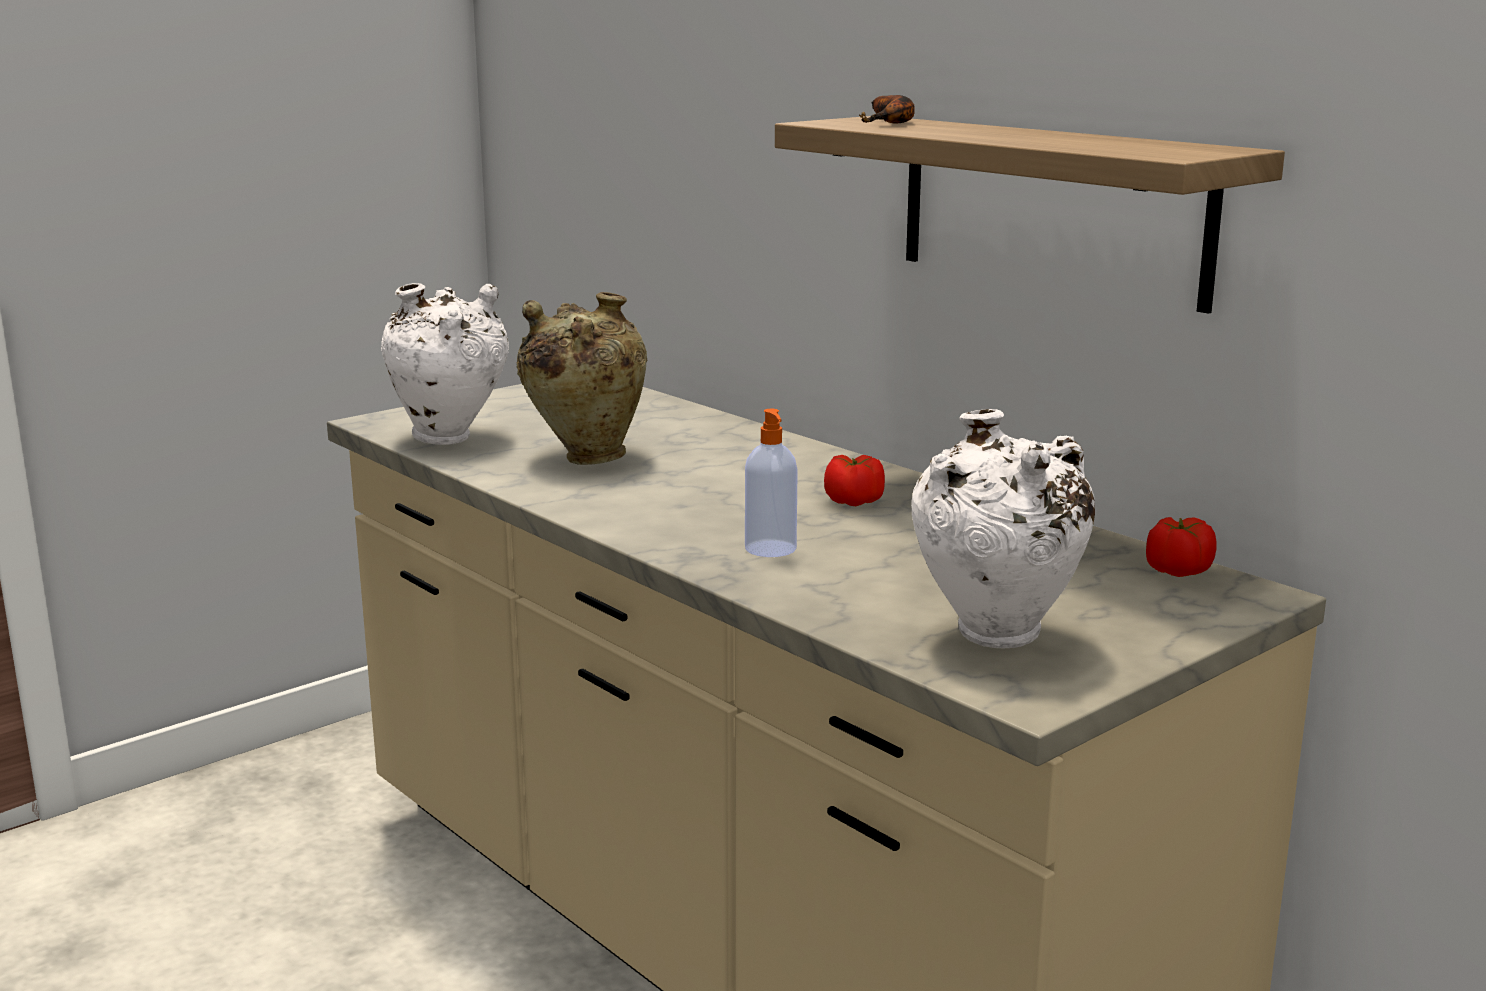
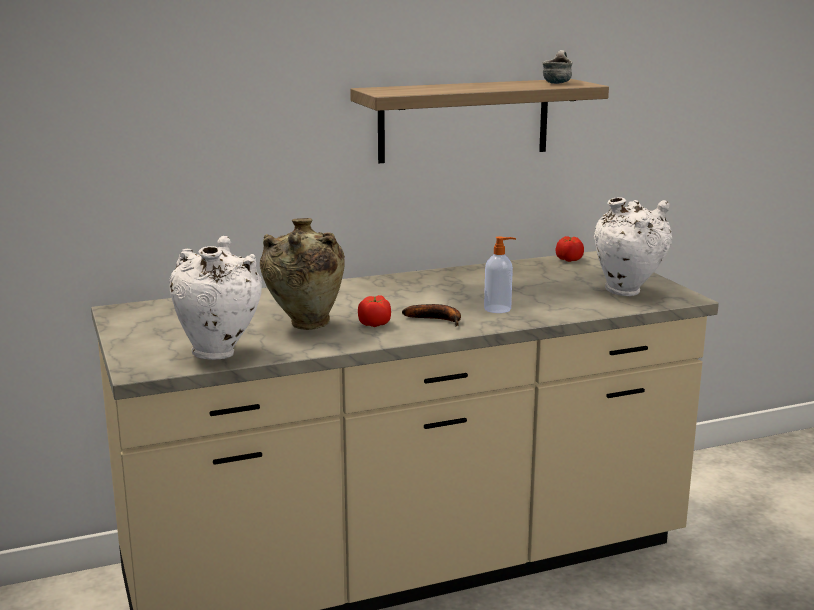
camera: 70 degrees left, 0 degrees up
tomato [824,455,885,506] -> tomato moved to [358,295,391,327]
banana [859,95,915,124] -> banana moved to [402,304,461,327]
none -> mug [542,50,573,84]

